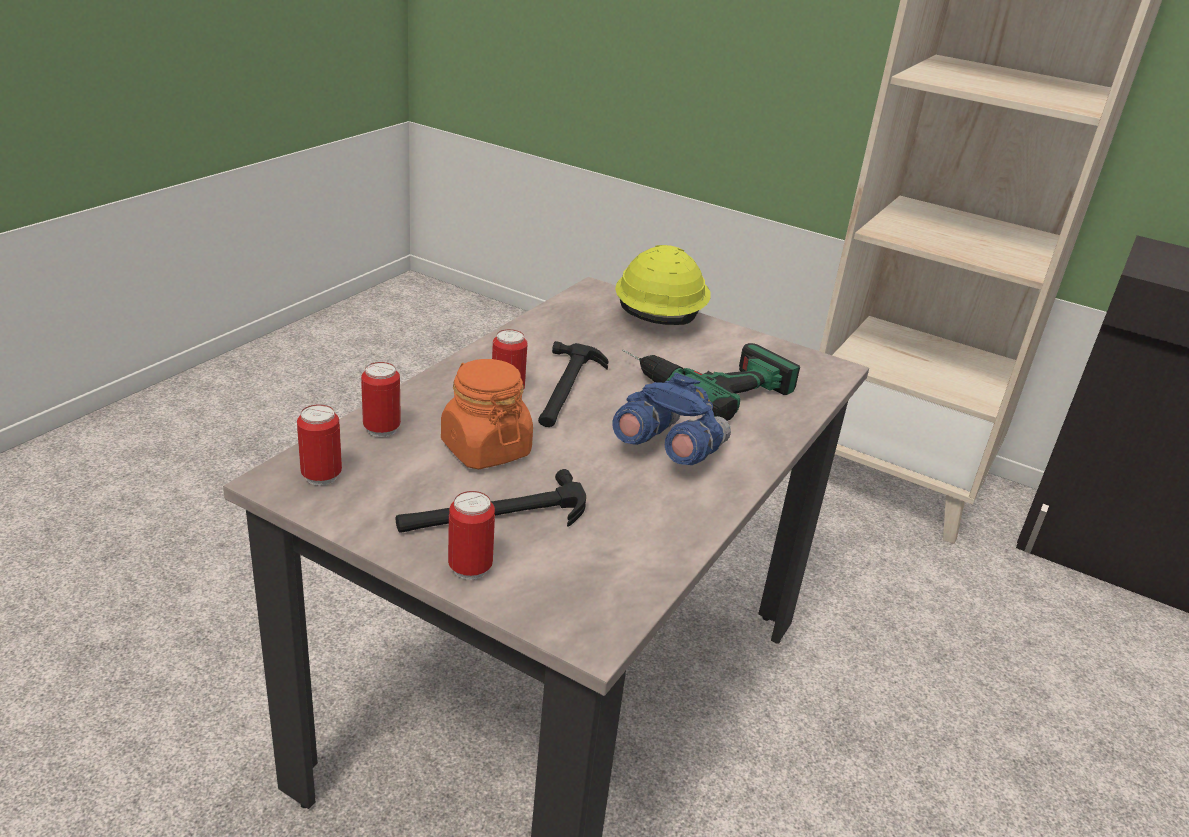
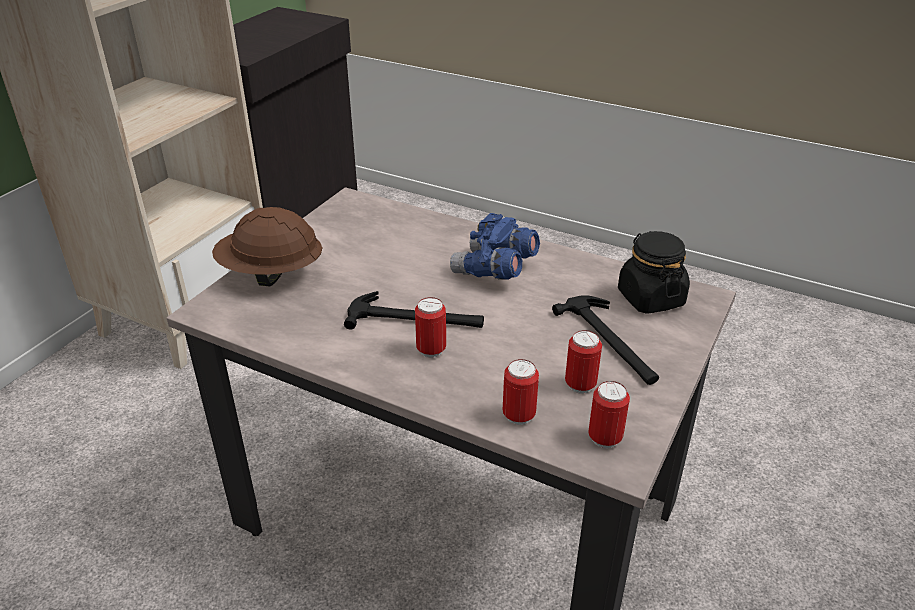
camera: 90 degrees left, 5 degrees up
orange jar [441,359,533,469] -> none
can [448,491,495,580] -> can moved to [565,330,602,394]
yellow hard hat [615,245,711,325] -> brown hard hat [212,207,322,286]
power drill [622,343,800,421] -> none
none -> black jar [618,231,690,314]

